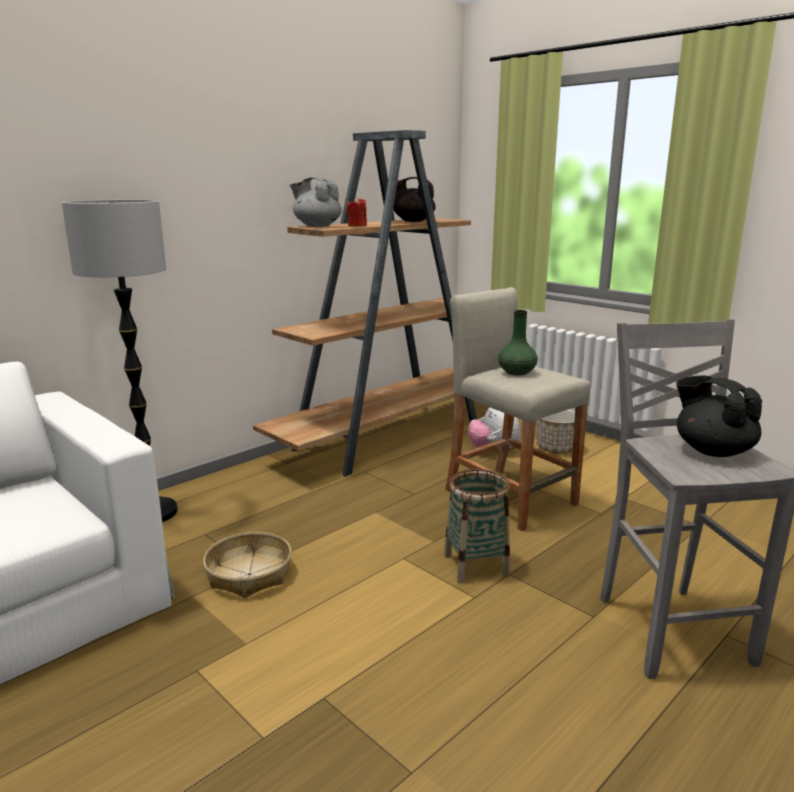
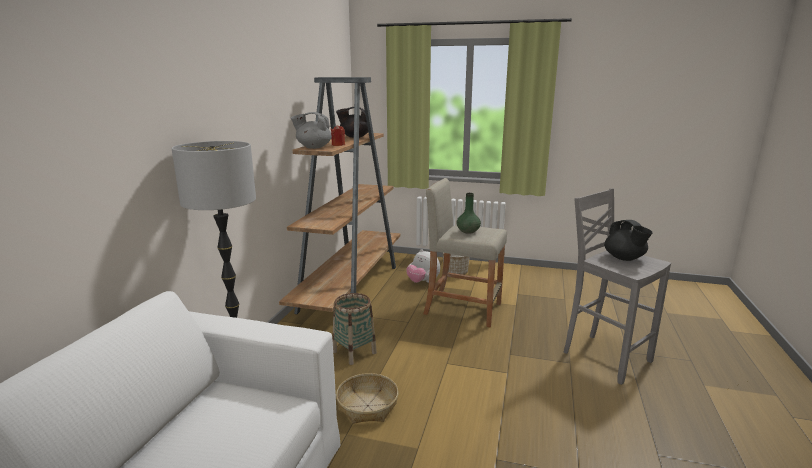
camera: 30 degrees left, 0 degrees up
basket [444,469,510,583] -> basket moved to [332,293,377,365]
black teapot [676,375,762,457] -> black teapot turned 135 degrees counterclockwise [604,220,653,261]

